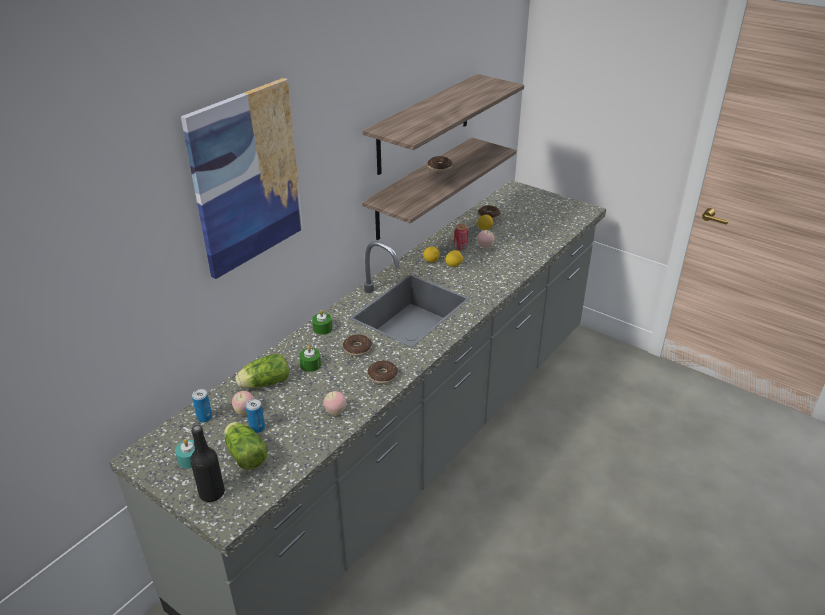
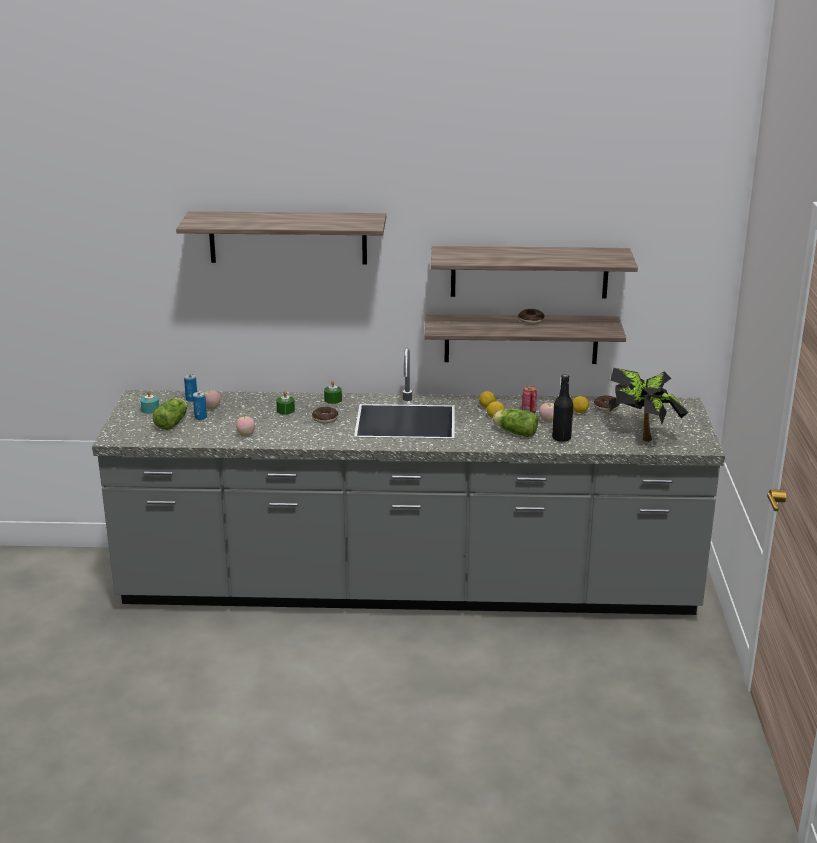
camera: 55 degrees right, 10 degrees down
picture [181,78,303,279] -> shelf [176,211,386,264]
black bottle [190,425,225,502] -> black bottle moved to [552,374,573,442]
lettuce [235,354,289,388] -> lettuce moved to [493,409,538,437]
donut [368,361,398,384] -> none
none -> potted plant [609,368,689,442]

